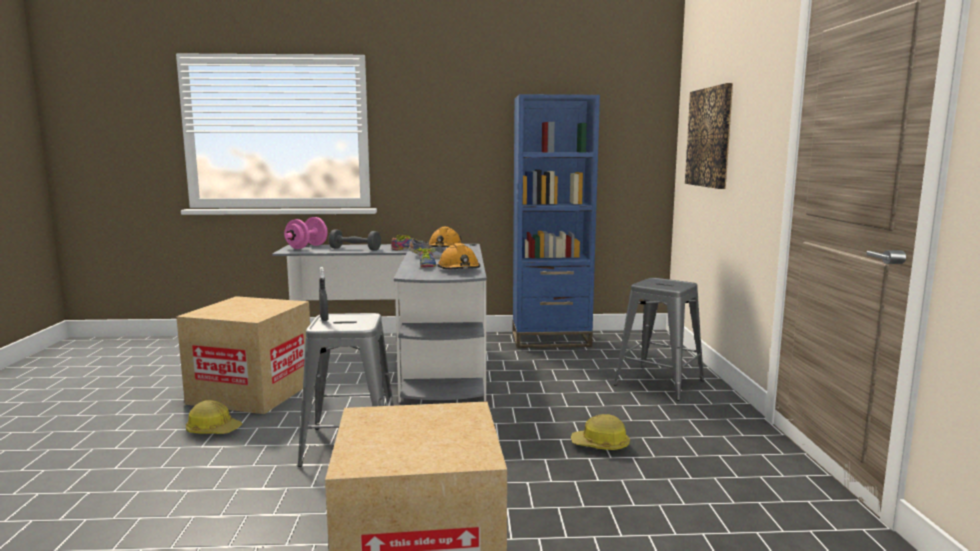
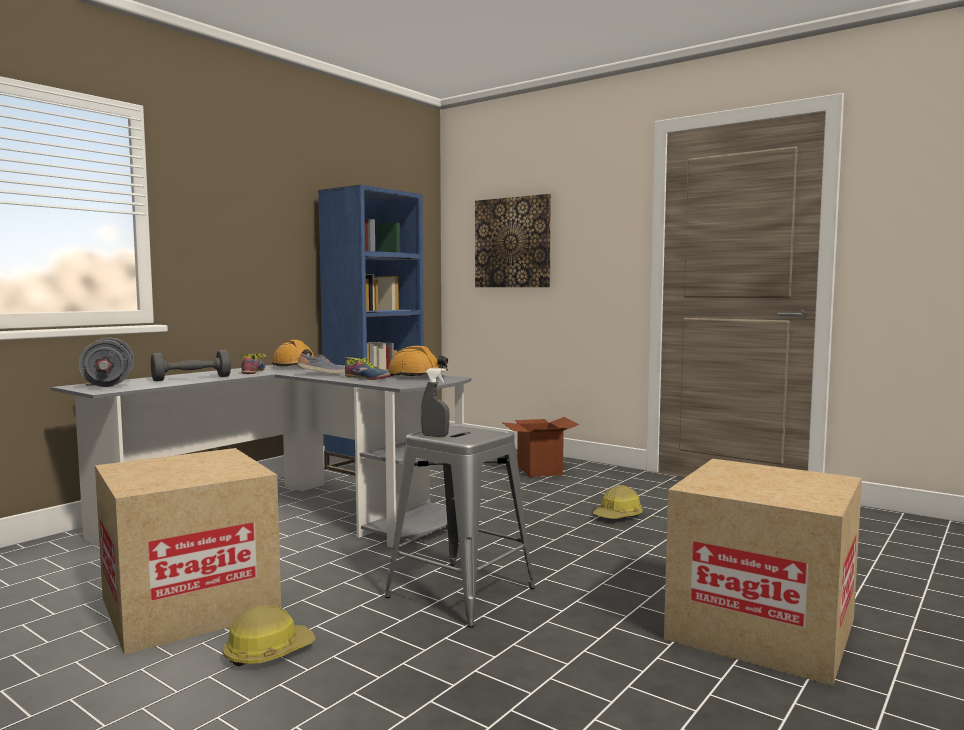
camera: 50 degrees left, 5 degrees down
pink dumbbell [284,217,328,249] -> grey dumbbell [79,337,134,387]
grey stool [613,278,704,401] -> cardboard box [502,417,579,477]

